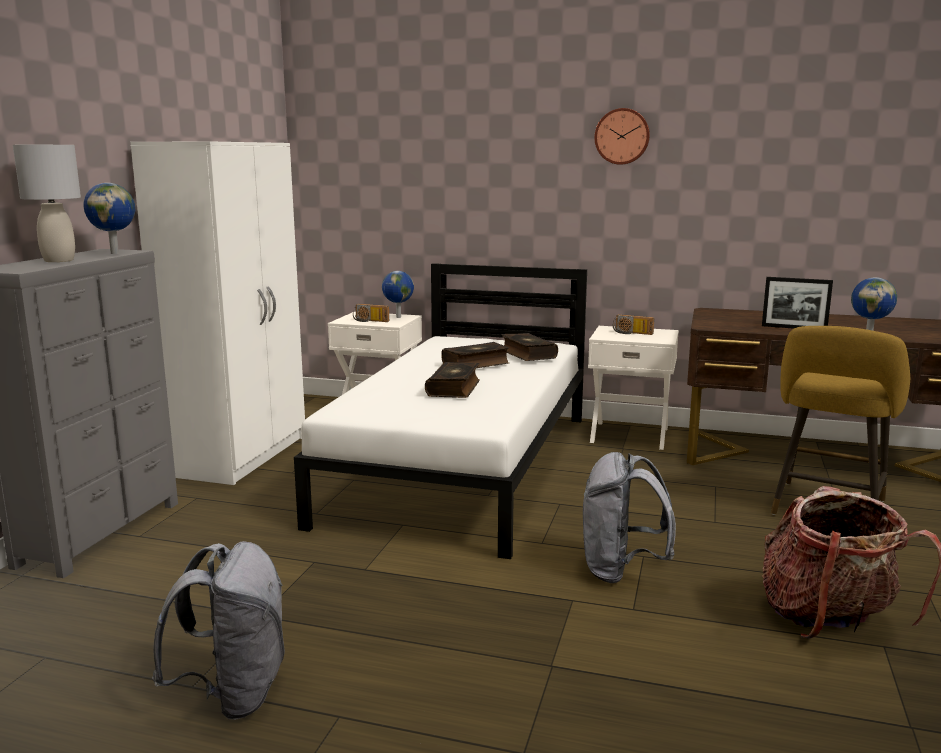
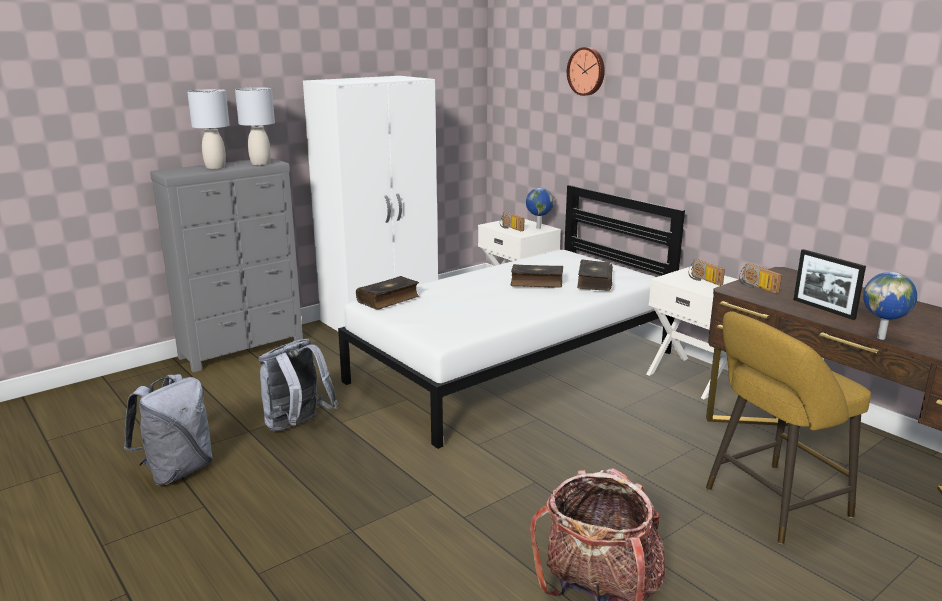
camera: 35 degrees right, 5 degrees up
globe [84,183,135,254] -> grey table lamp [235,87,275,165]
book [425,362,480,398] -> book moved to [356,276,419,309]
grey backpack [583,452,676,583] -> grey backpack moved to [258,339,338,432]
wall clock [594,108,650,165] -> wall clock moved to [567,47,605,96]
none -> radio [739,263,782,294]

